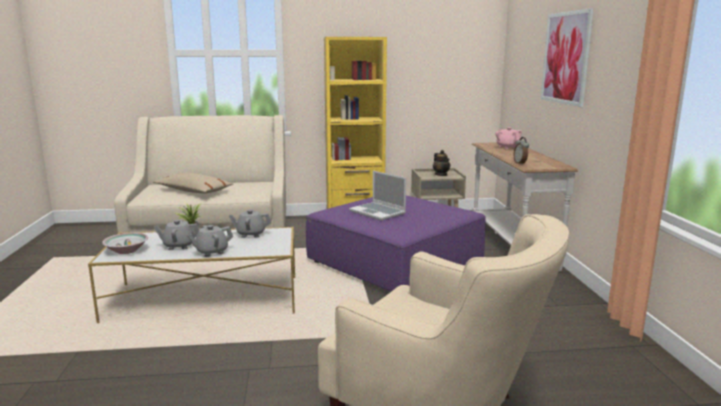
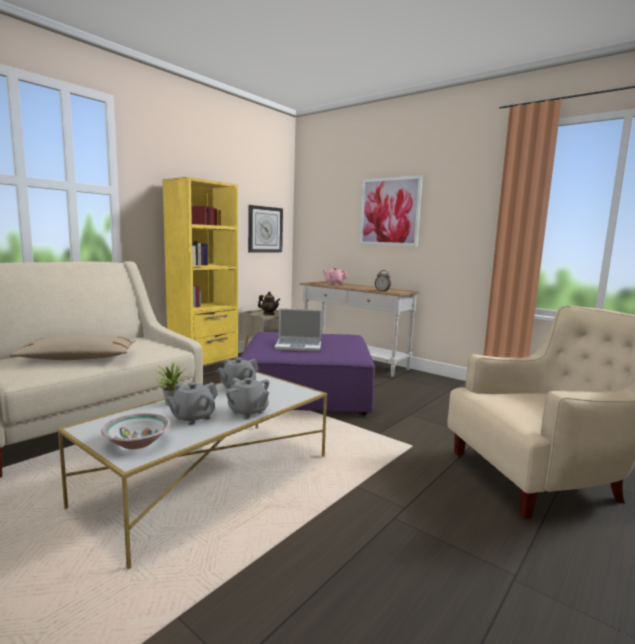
camera: 45 degrees left, 5 degrees down
grey teapot [187,225,233,257] -> grey teapot turned 60 degrees counterclockwise [226,378,269,419]
none -> wall clock [248,205,283,253]

